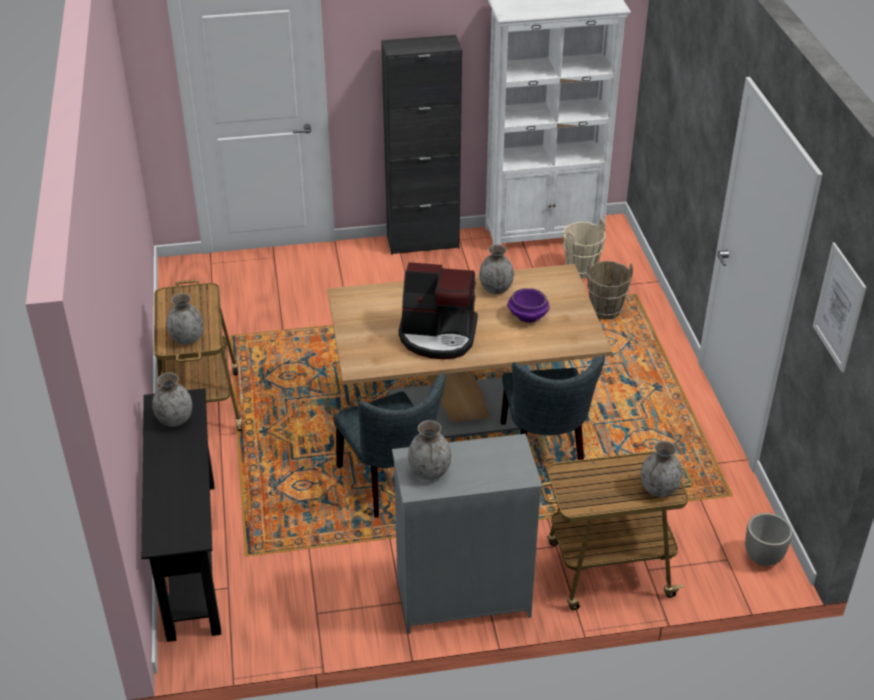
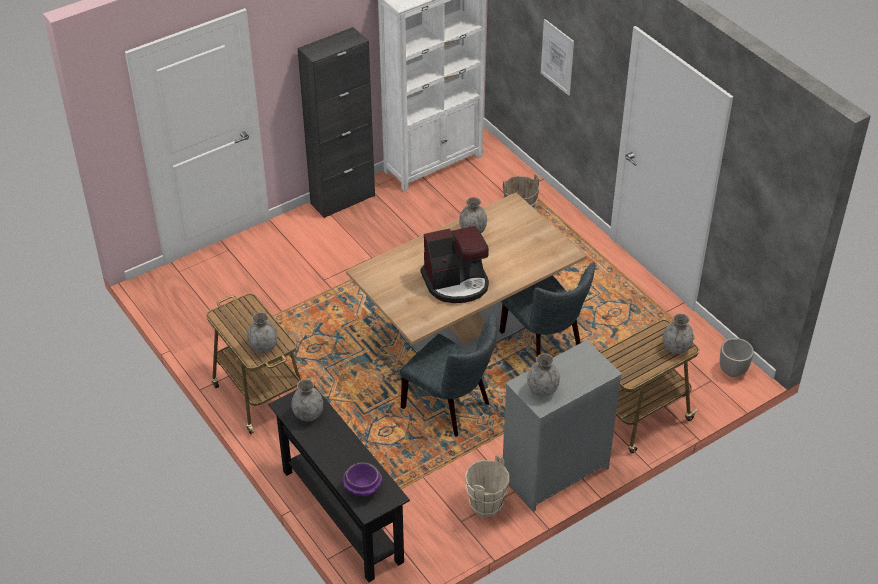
camera: 25 degrees left, 5 degrees up
purple bowl [507,288,550,323] -> purple bowl moved to [343,462,382,496]
beige bucket [563,219,606,279] -> beige bucket moved to [465,455,509,517]
picture [813,242,866,372] -> picture moved to [541,19,574,96]

